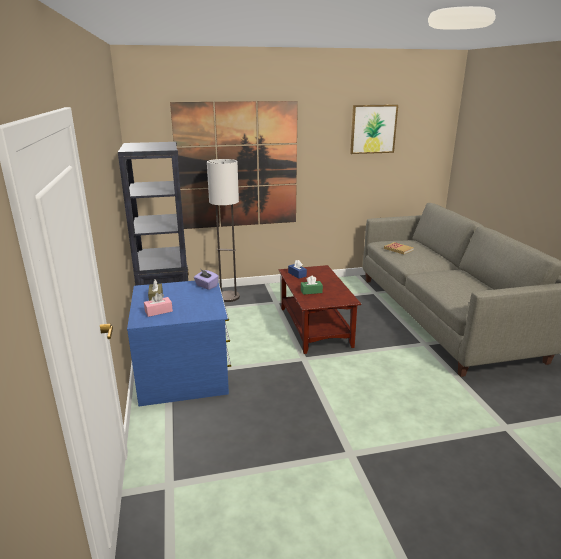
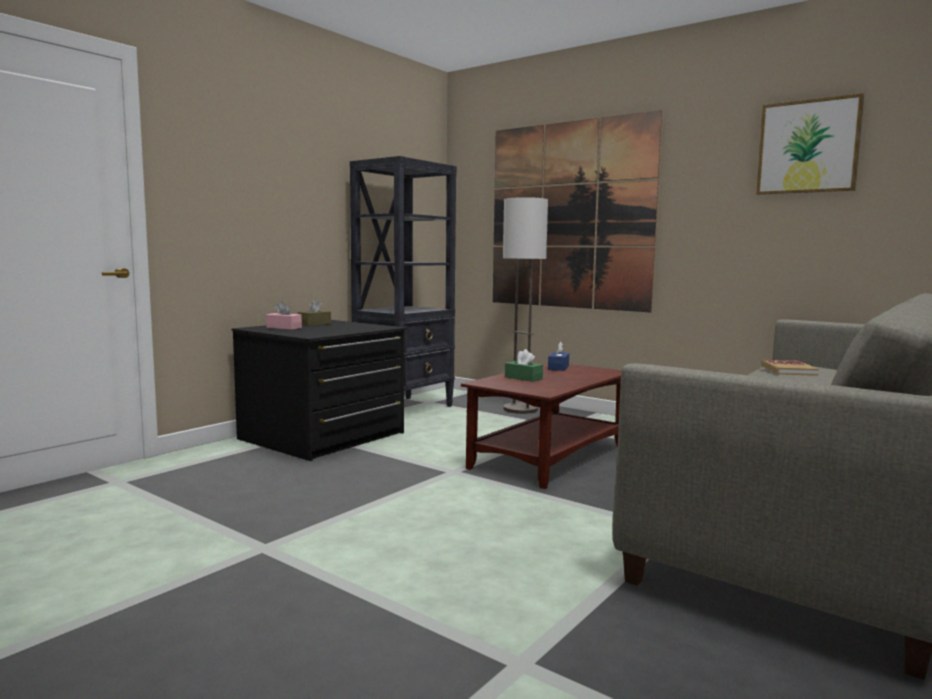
camera: 50 degrees right, 15 degrees down
blue dresser [127,281,231,406] -> black dresser [231,320,407,461]
purple tissue box [194,269,219,290] -> none

